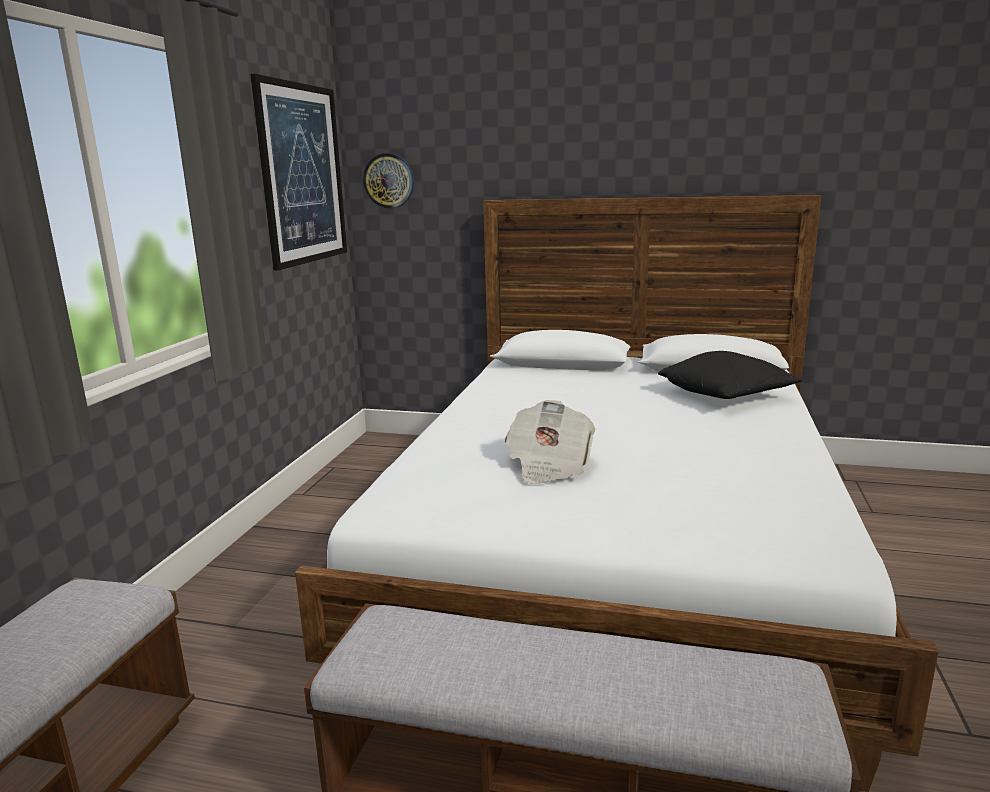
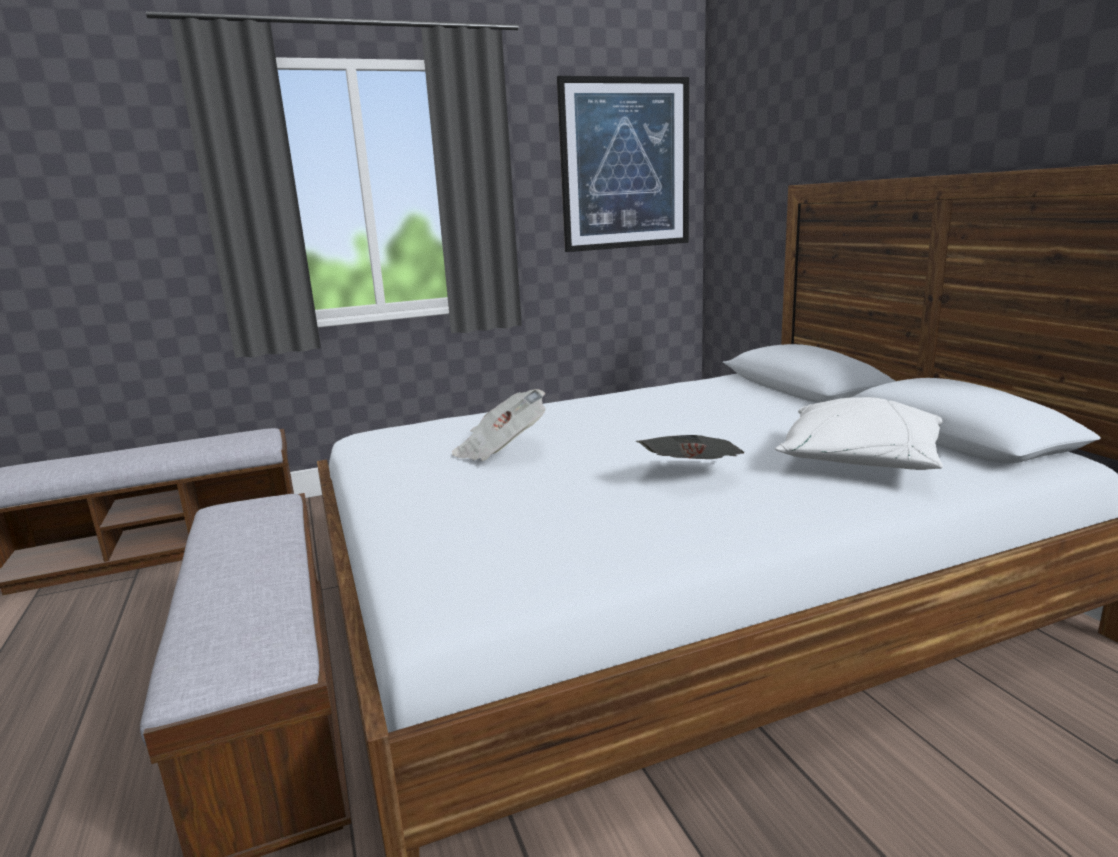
camera: 55 degrees right, 0 degrees up
wall clock [363,153,414,209] -> none
black pillow [658,351,802,399] -> white pillow [775,397,943,470]
none -> newspaper [636,435,744,459]

